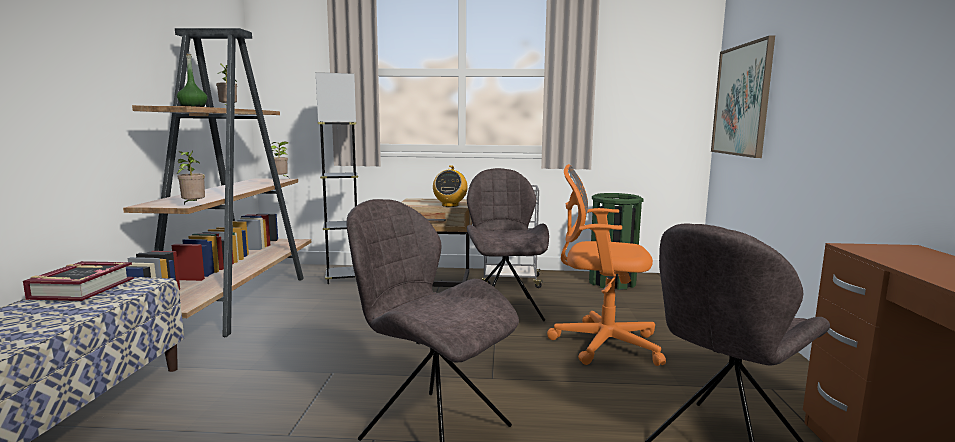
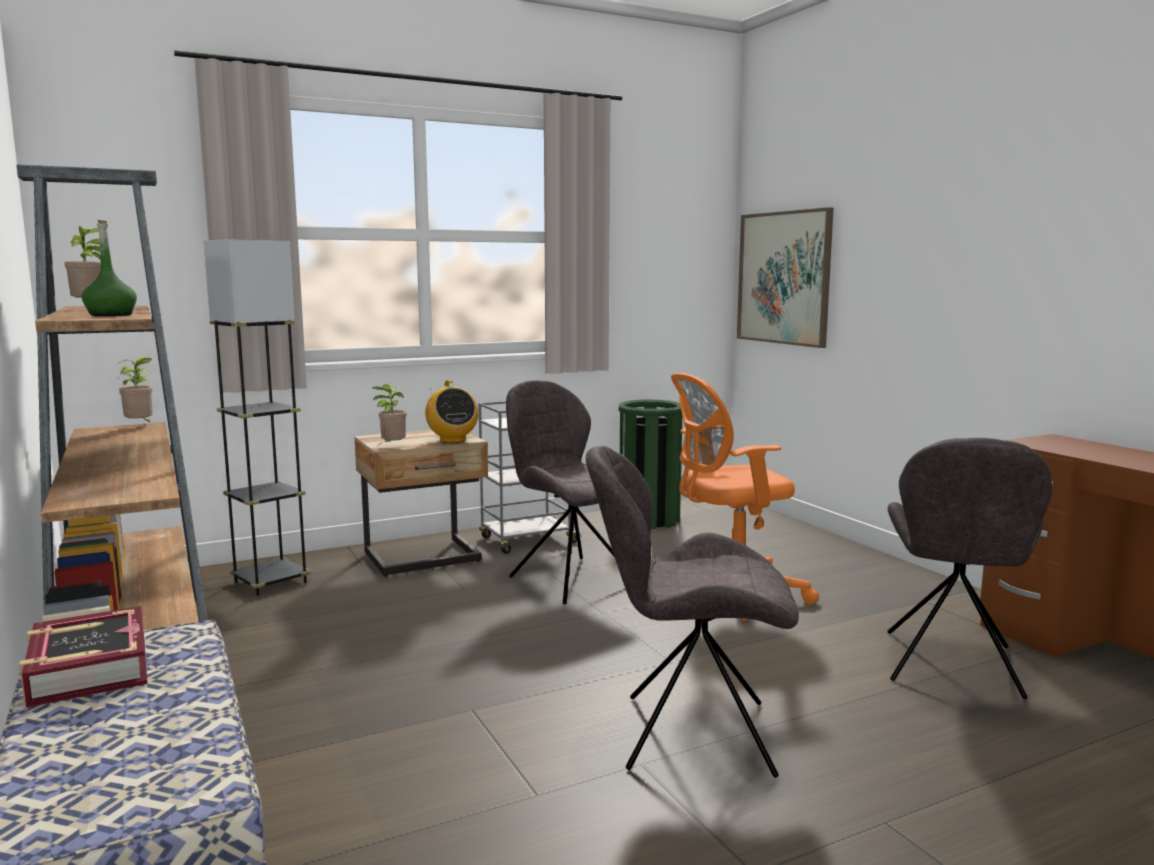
camera: 30 degrees left, 0 degrees up
potted plant [177,151,205,205] -> potted plant moved to [372,384,407,445]

